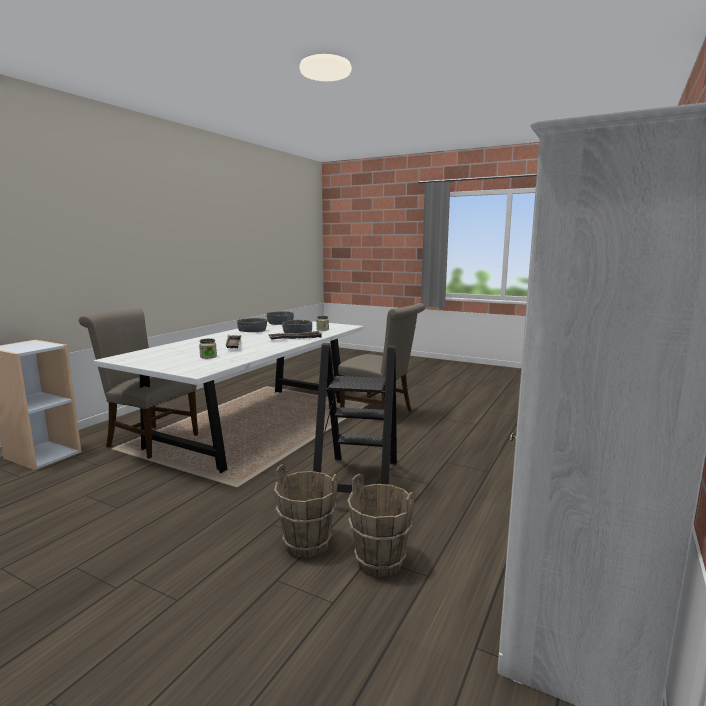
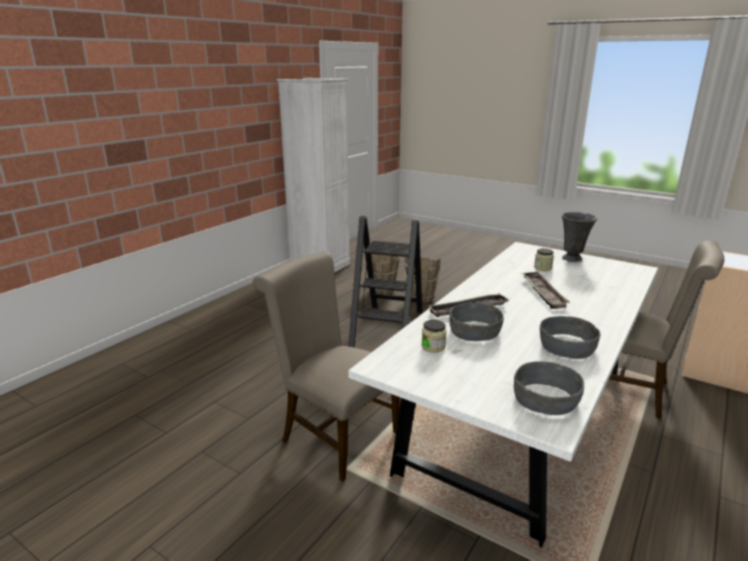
camera: 175 degrees left, 10 degrees up
none -> grey vase [562,212,597,262]

